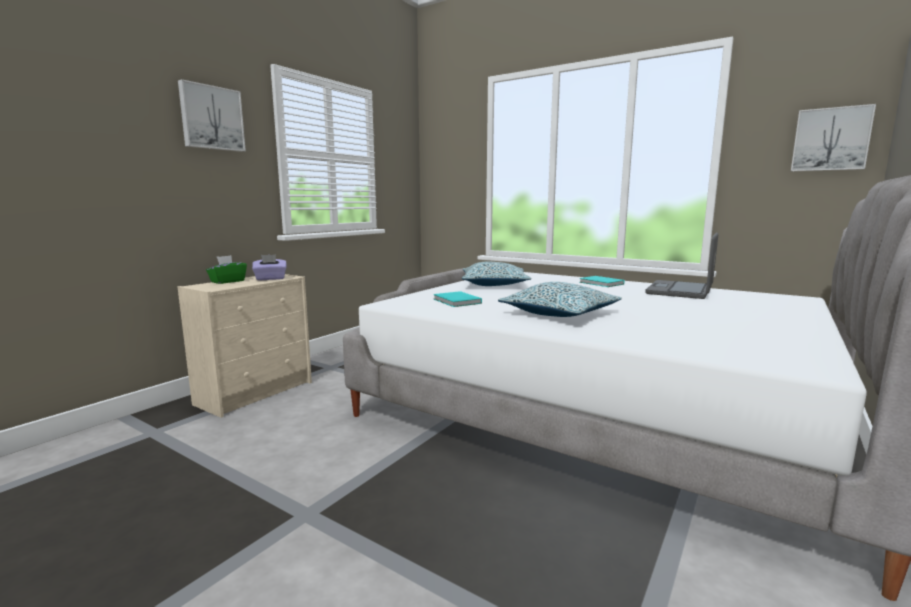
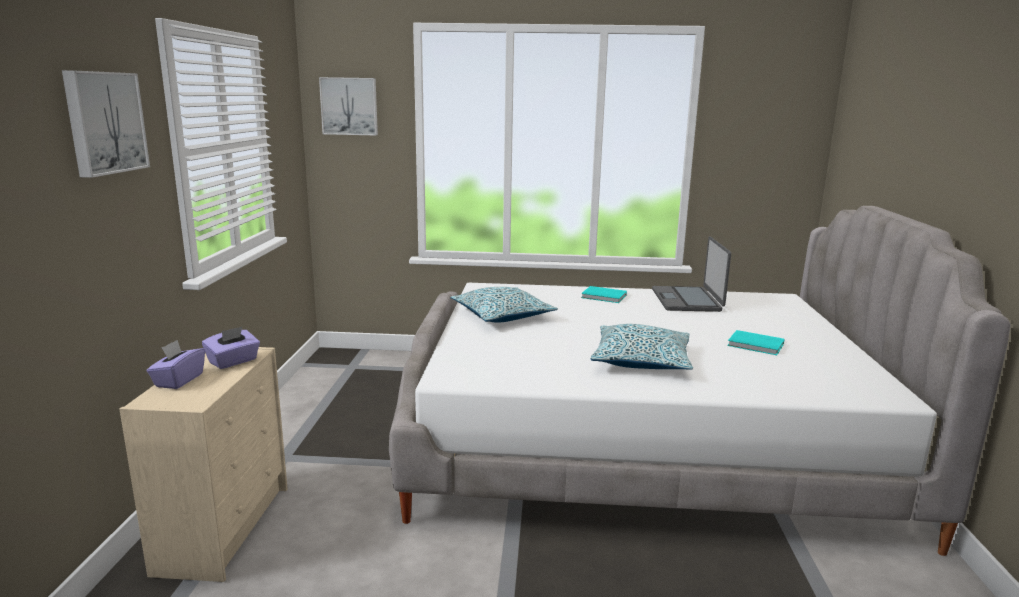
camera: 30 degrees left, 5 degrees up
green tissue box [206,255,247,284] -> purple tissue box [147,340,205,389]
turquoise book [433,291,482,307] -> turquoise book moved to [727,330,785,355]
picture [791,104,876,171] -> picture moved to [319,77,378,136]

